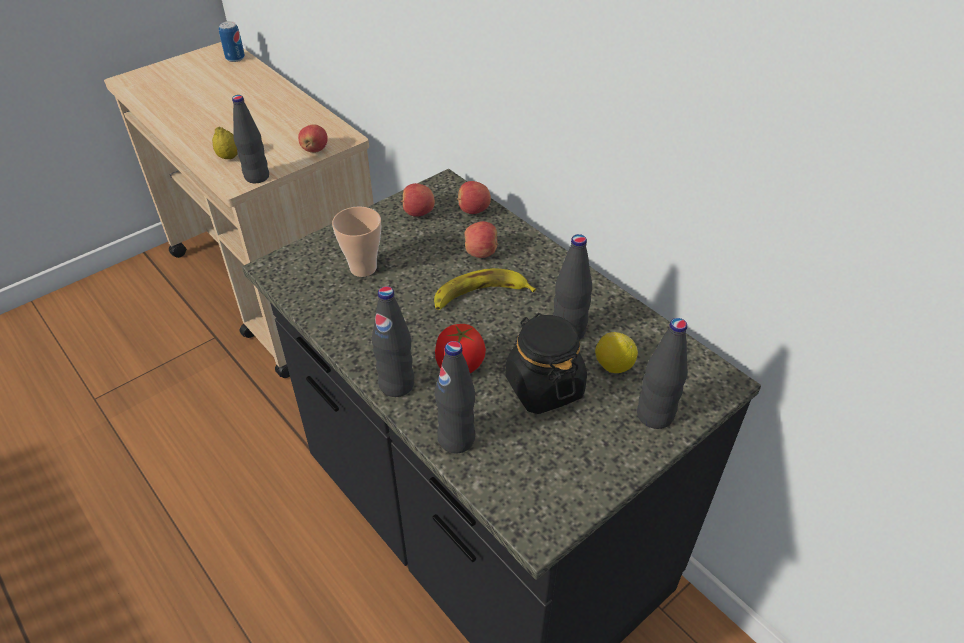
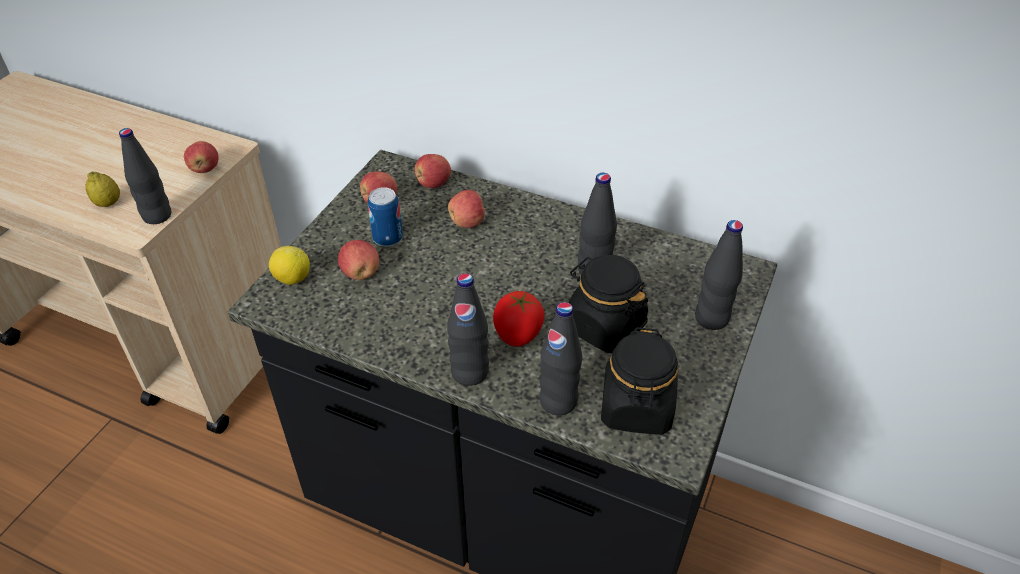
camera: 25 degrees left, 0 degrees up
can [219,21,245,62] -> can moved to [368,187,403,247]
cup [332,206,381,277] -> apple [338,240,379,280]
banana [434,268,536,310] -> none
lemon [595,332,638,373] -> lemon moved to [269,246,310,285]
none -> black jar [601,327,678,435]

